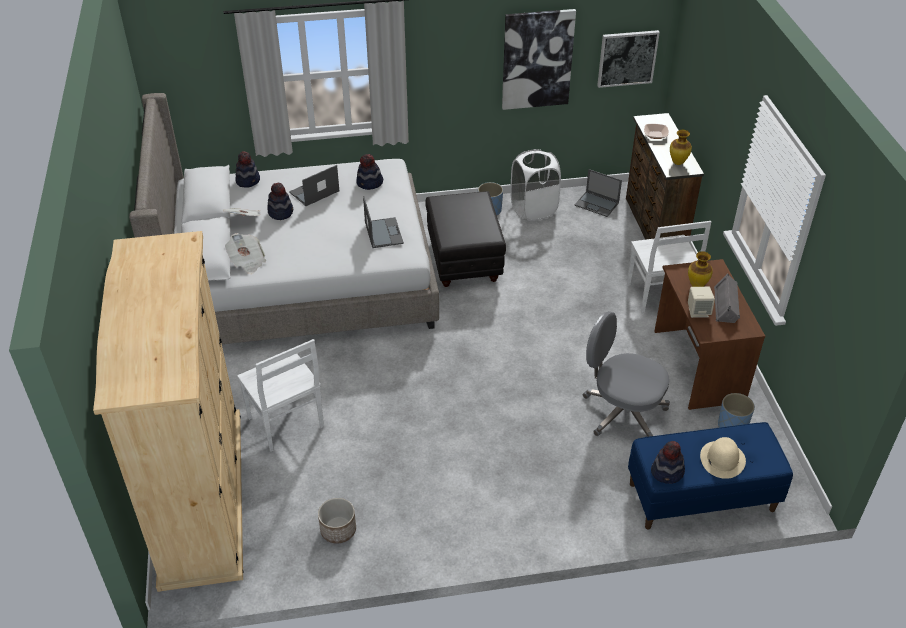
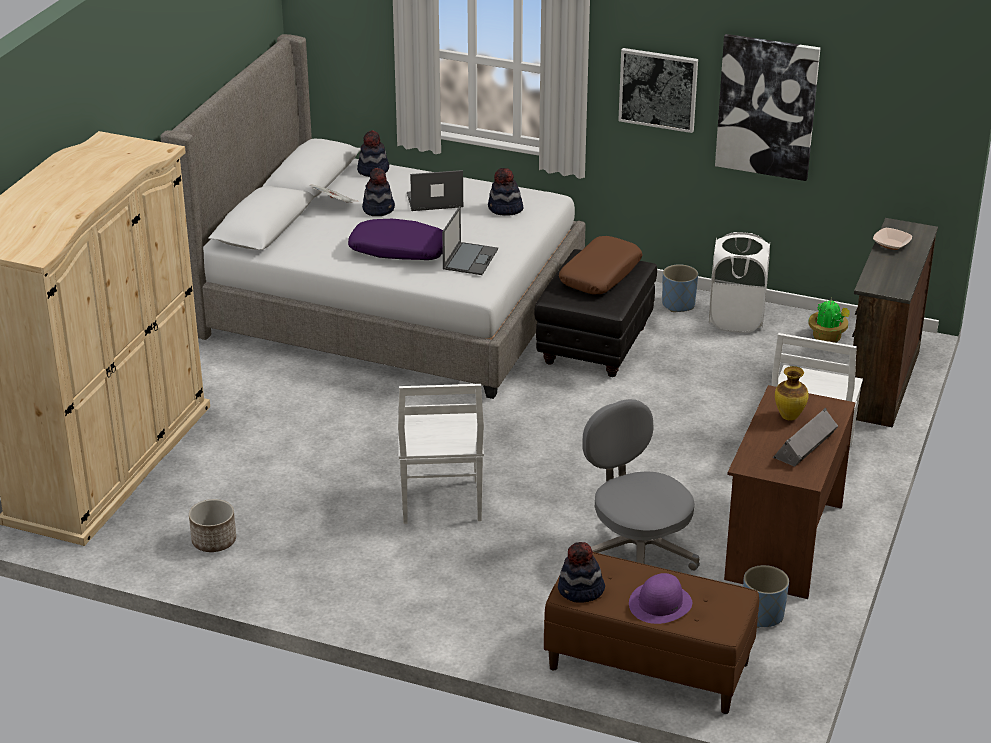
camera: 30 degrees right, 10 degrees down
newspaper [225,233,266,274] -> none
white chair [237,339,324,451] -> white chair moved to [398,384,484,524]
laptop [574,169,622,217] -> potted plant [808,298,850,343]
picture [597,30,660,88] -> picture moved to [618,48,698,133]
blue bench [628,422,793,529] -> brown bench [544,552,759,714]
vase [670,130,692,165] -> none
beige speaker [688,287,715,318] -> none
beige hat [700,437,746,479] -> purple hat [629,573,692,624]
none -> purple pillow [348,219,443,260]
none -> brown pillow [559,236,642,294]

